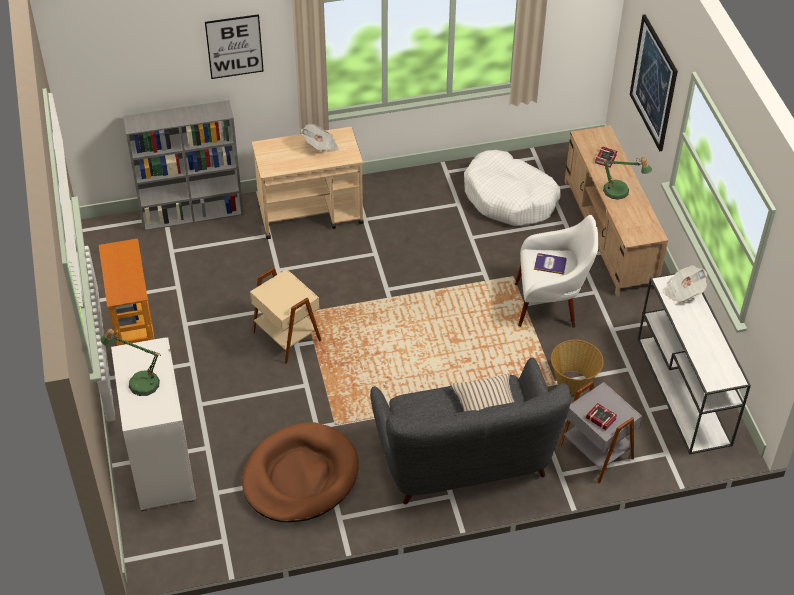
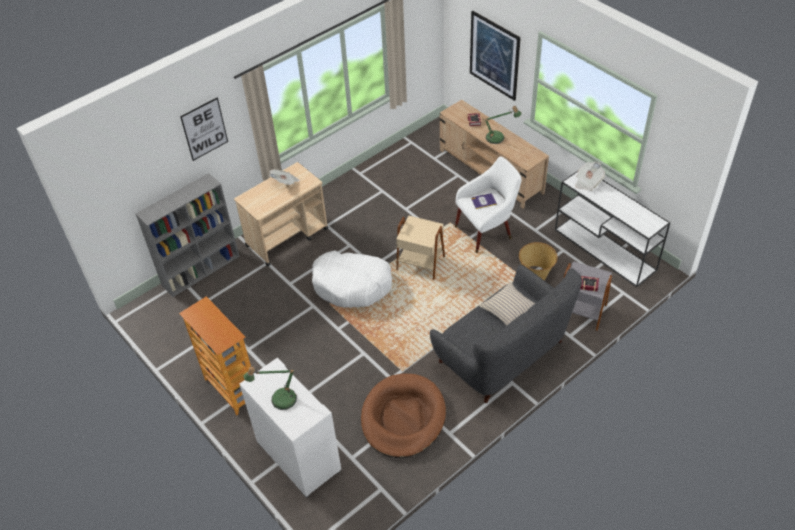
camera: 25 degrees left, 0 degrees up
beige side table [250,268,321,364] -> beige side table moved to [396,215,445,280]
white dog bed [464,150,561,226] -> white dog bed moved to [312,250,392,308]

